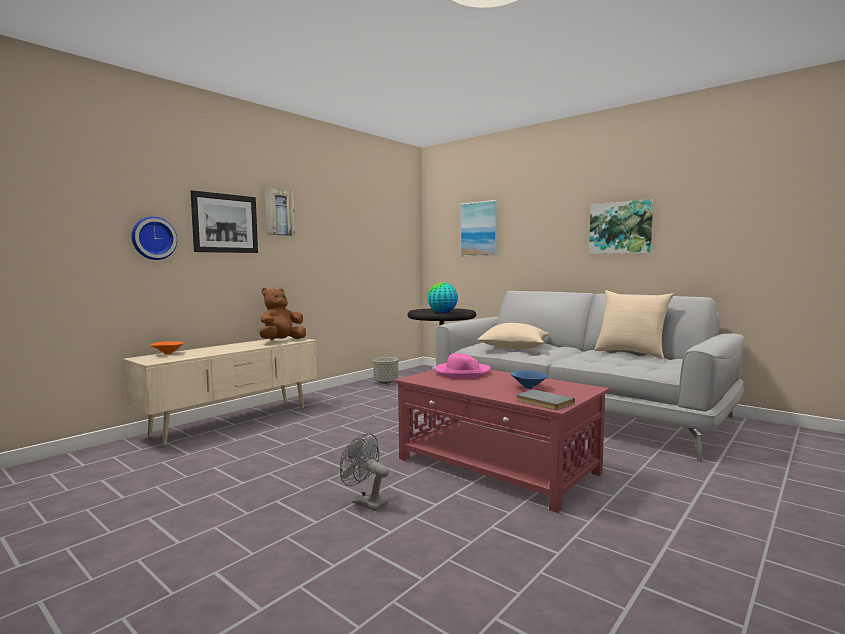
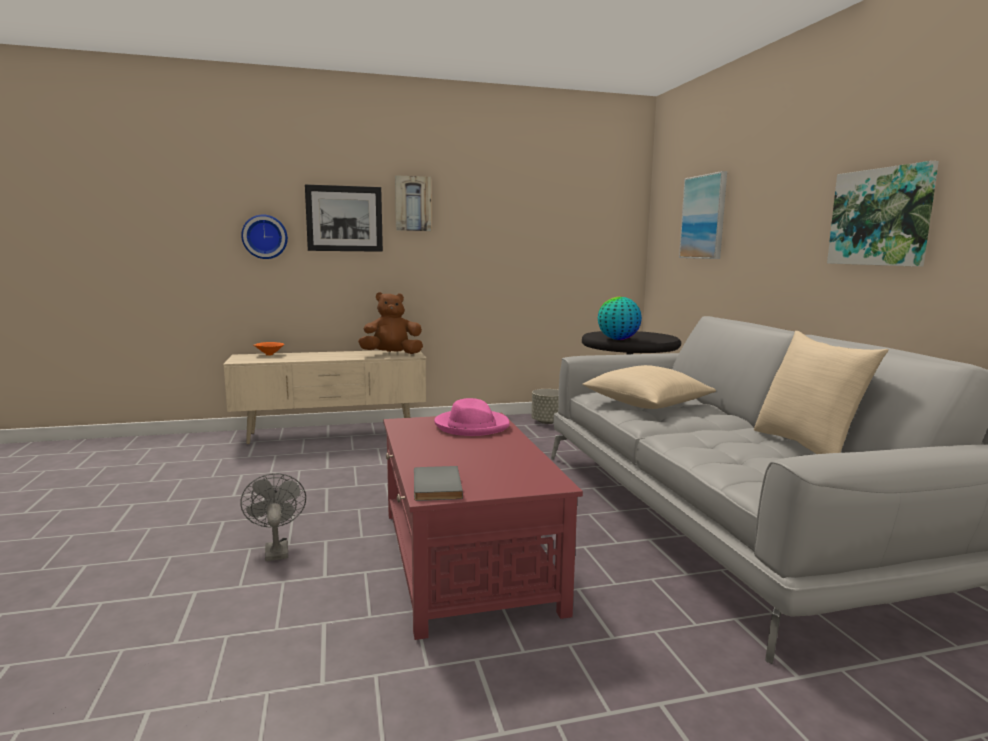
camera: 35 degrees right, 5 degrees up
blue bowl [510,370,548,389] -> none

